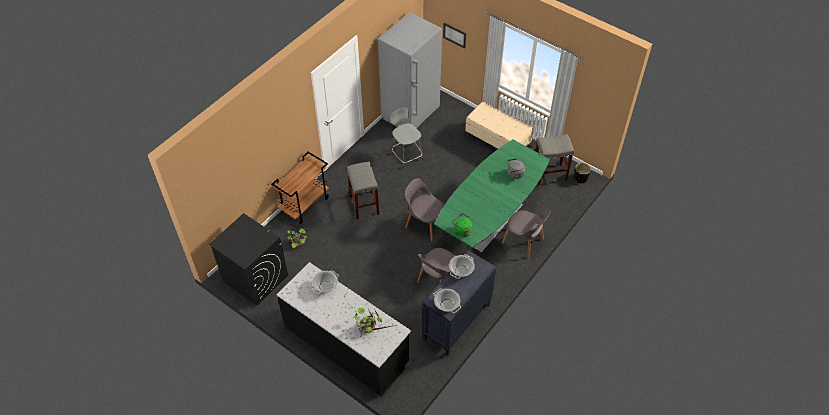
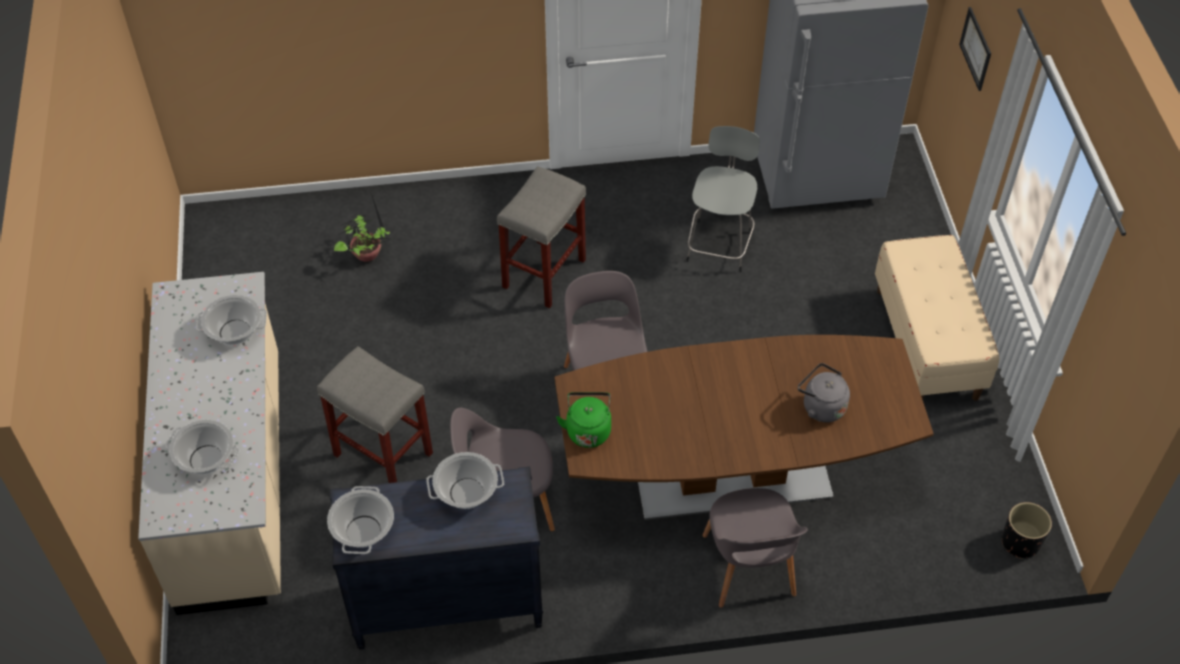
camera: 45 degrees right, 0 degrees up
black washing machine [209,213,288,306] -> none
brown cart [271,152,329,224] -> none
black counter [277,262,411,397] -> beige counter [138,272,281,615]
potted plant [353,308,396,335] -> cooking pot [165,420,239,474]
green dining table [434,139,550,253] -> brown dining table [555,335,934,520]
grey stool [535,134,574,185] -> grey stool moved to [317,346,433,483]

